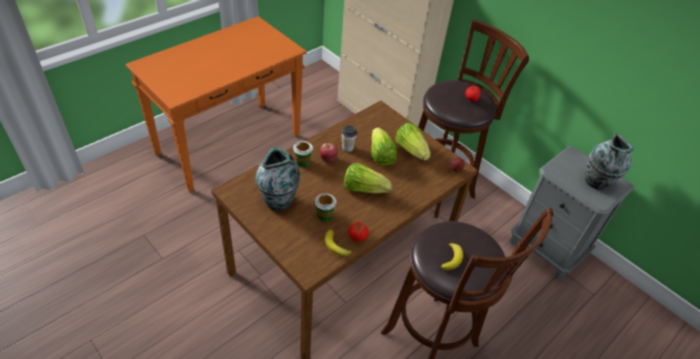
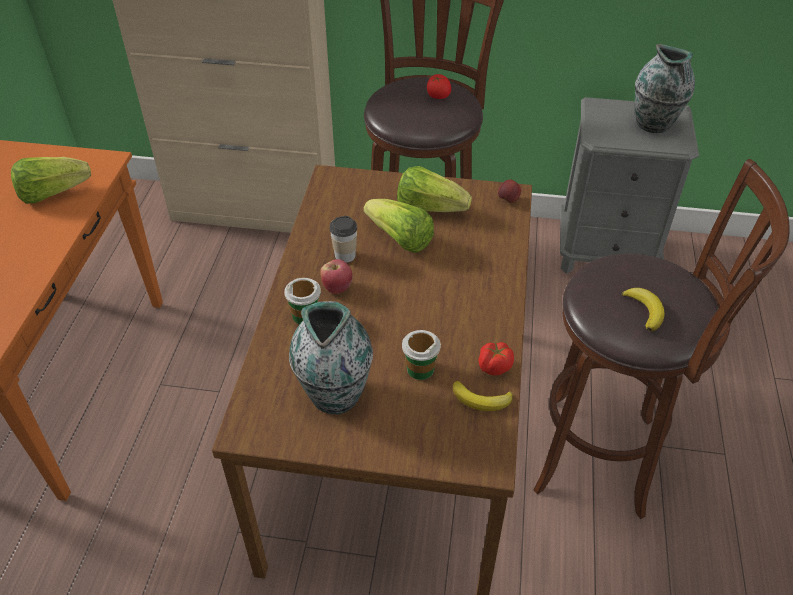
camera: 35 degrees left, 0 degrees up
lettuce [344,163,392,193] -> lettuce moved to [11,157,91,204]

